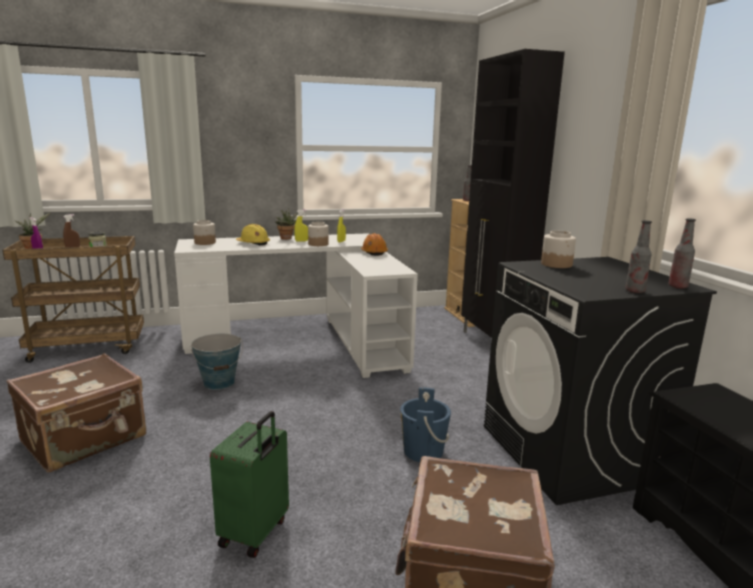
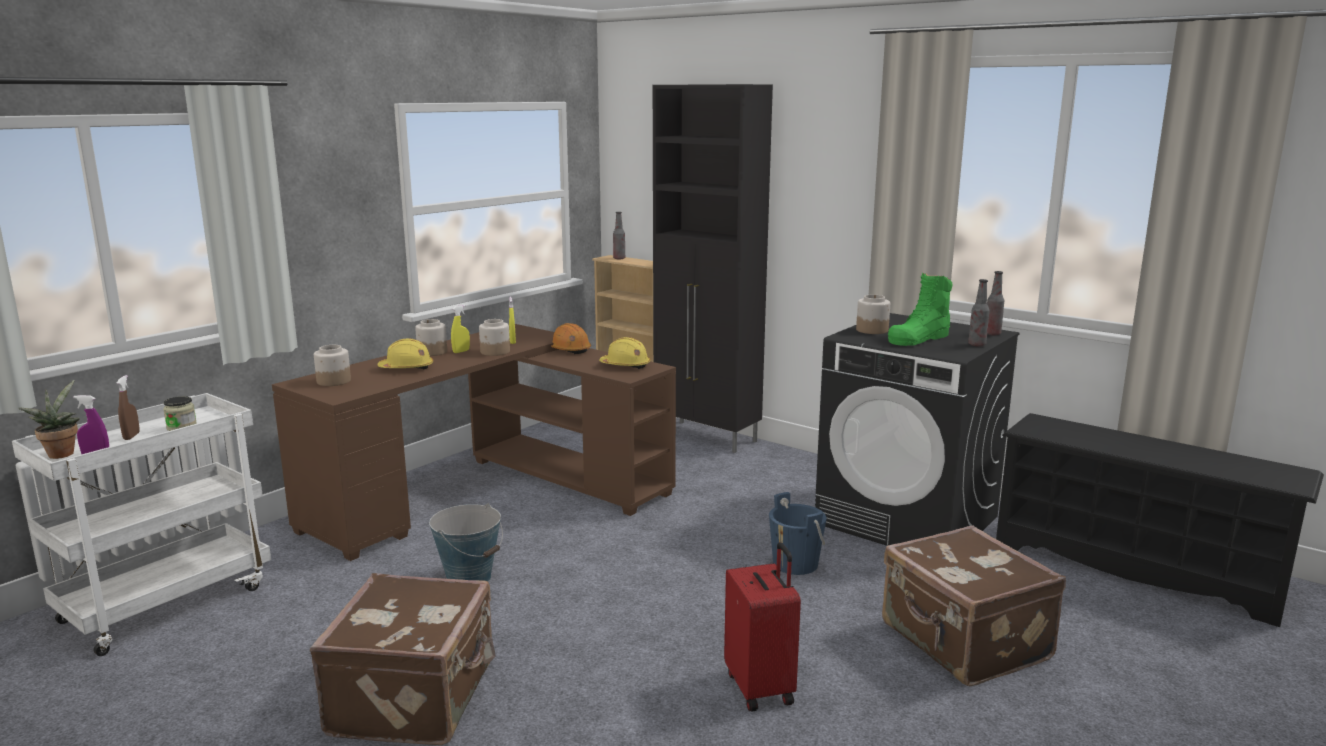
camera: 35 degrees left, 0 degrees up
brown cart [2,236,144,363] -> white cart [12,393,271,656]
white desk [174,233,418,378] -> brown desk [272,324,676,561]
green suitcase [210,411,289,558] -> red suitcase [724,542,801,712]
potted plant [275,208,298,240] -> jar [415,319,447,356]
none -> yellow hard hat [599,337,650,369]
none -> green boot [888,272,952,346]

